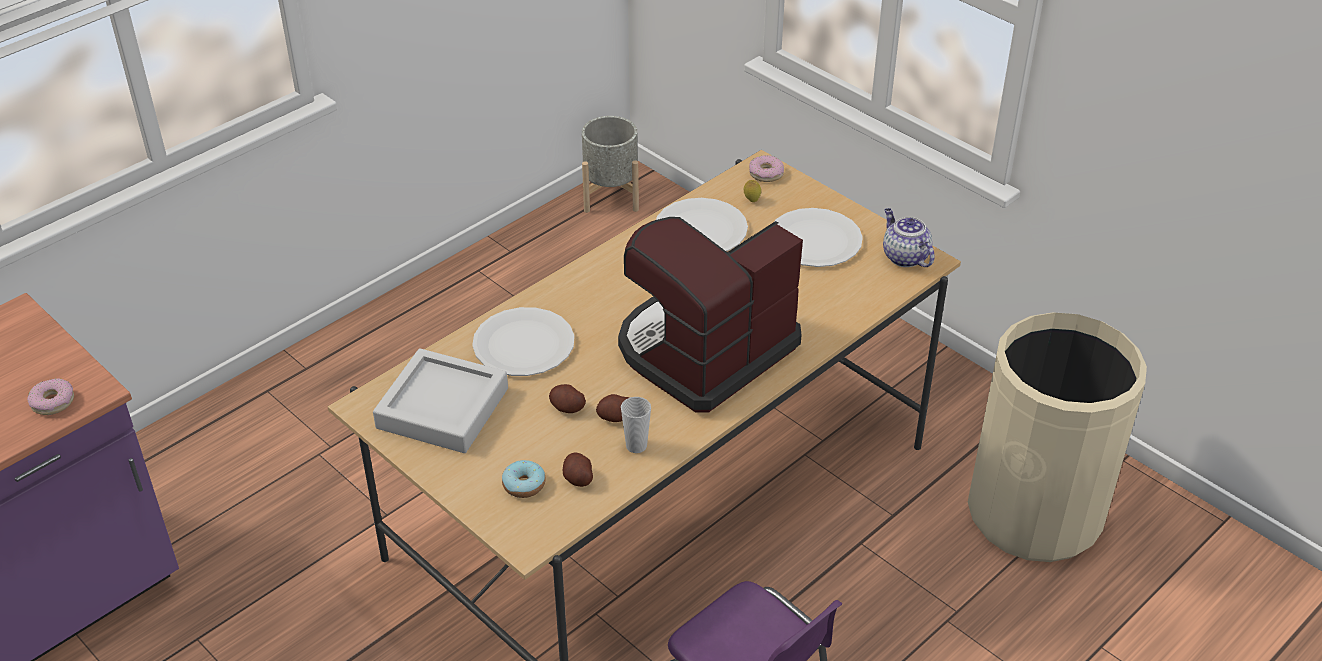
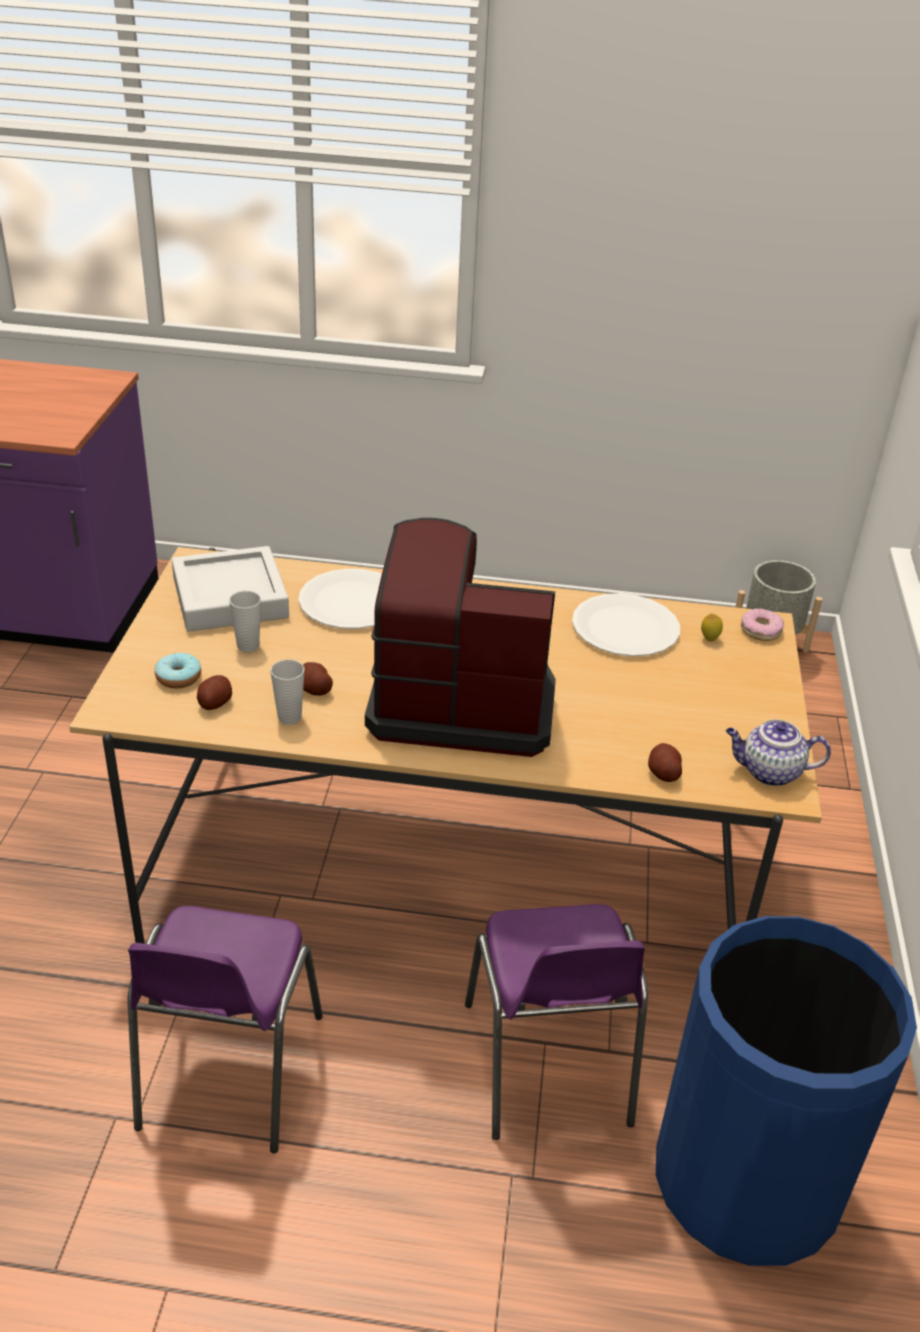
camera: 50 degrees right, 5 degrees down
donut [27,378,74,415] -> none
potato [549,384,586,413] -> potato moved to [648,743,682,782]
white plate [774,208,863,267] -> none
teapot [883,208,935,267] -> teapot turned 105 degrees counterclockwise [726,719,831,786]
beige trash can [968,312,1147,562] -> blue trash can [656,916,917,1266]
none -> cup [229,591,261,652]
none -> purple chair [465,904,648,1140]

